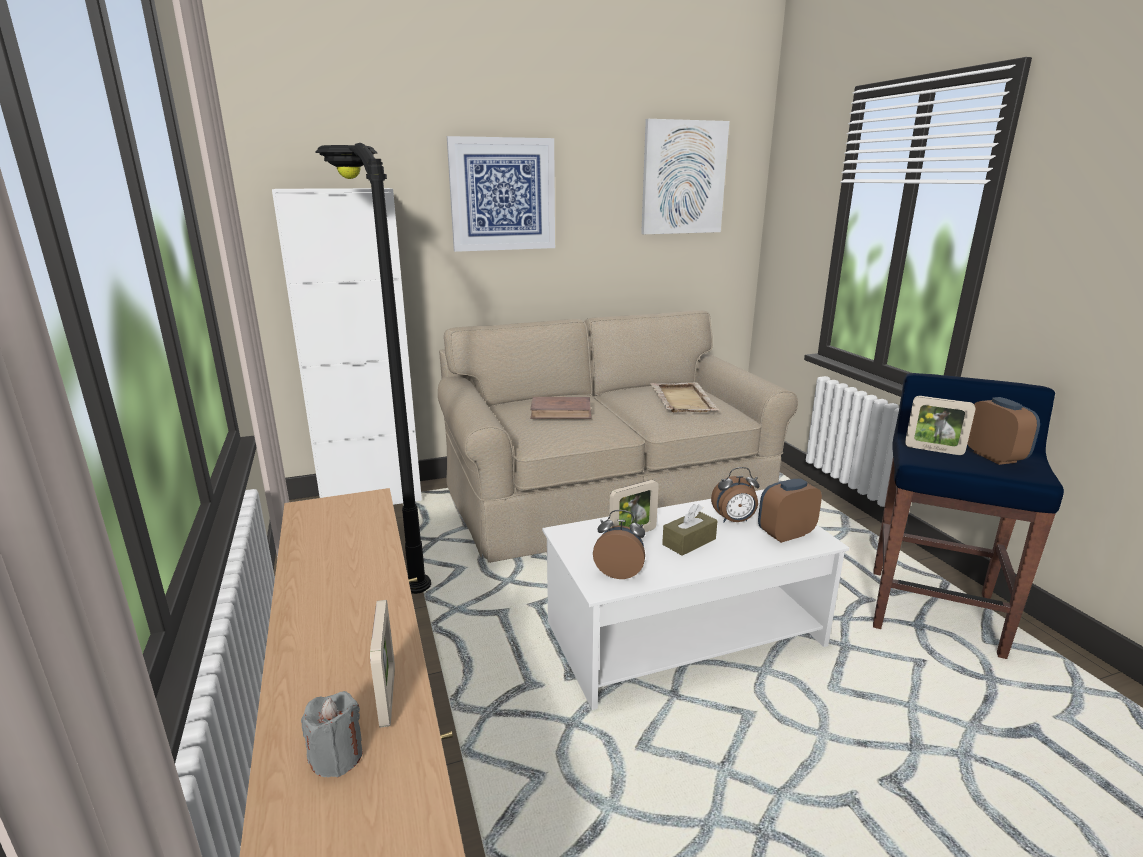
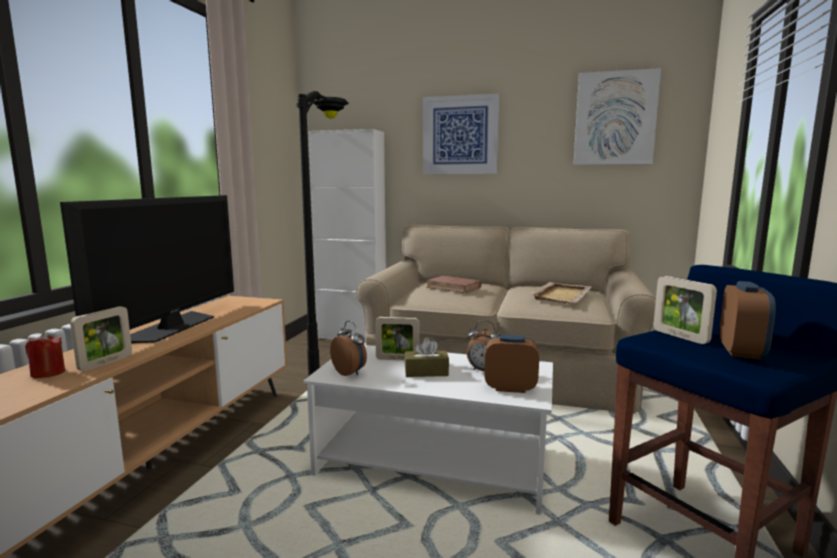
camera: 35 degrees right, 10 degrees down
grey candle [301,691,362,777] -> red candle [25,333,65,378]
none -> television [60,195,234,343]

